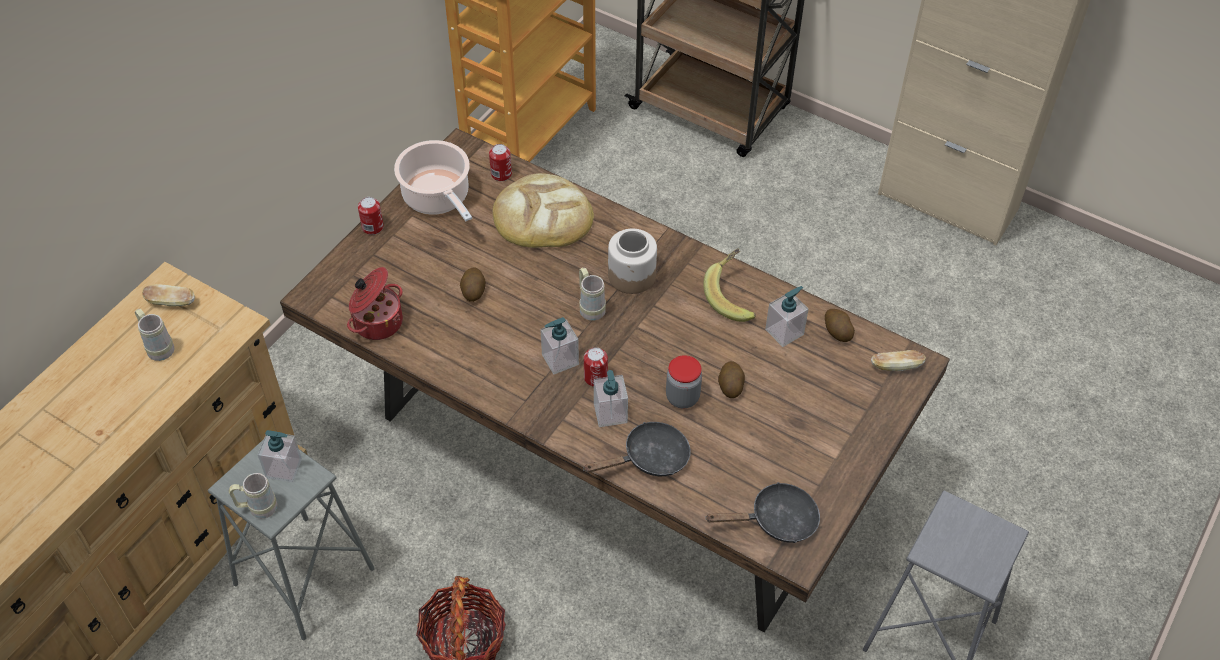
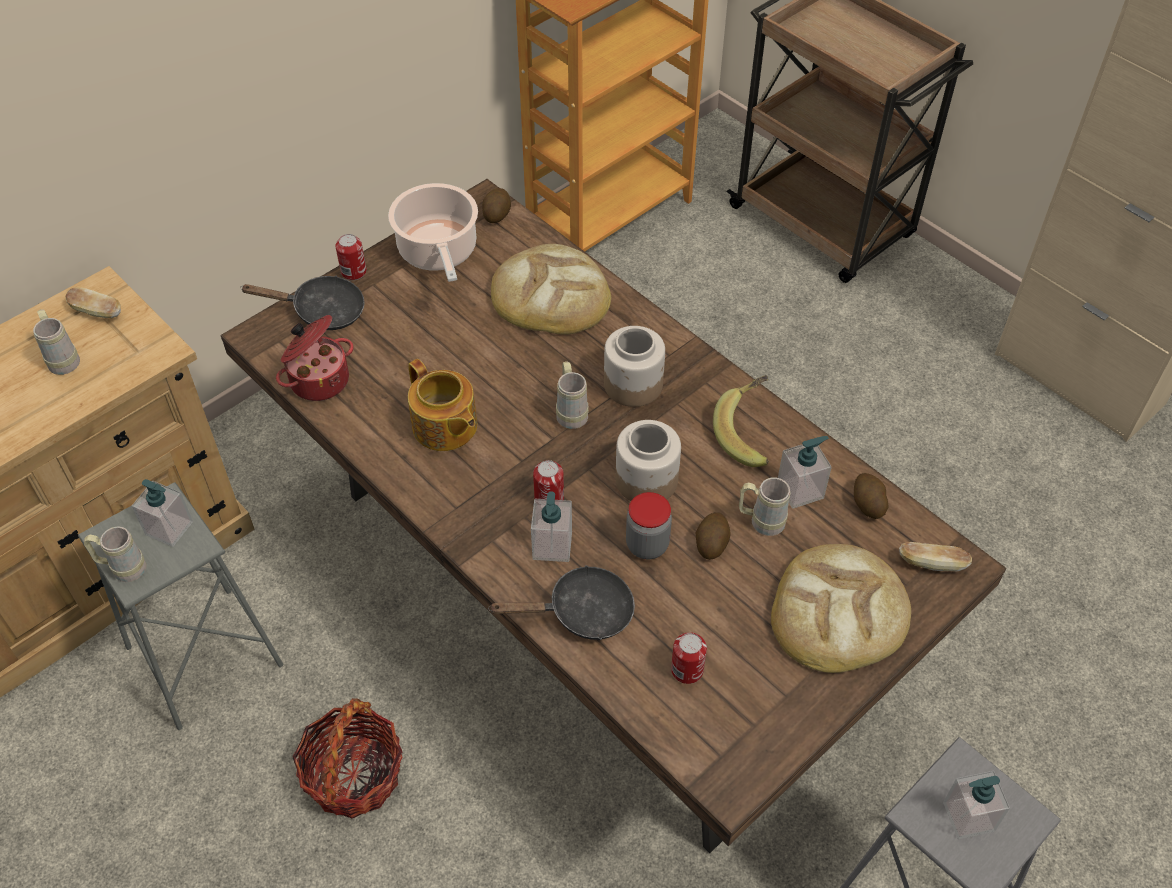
camera: 15 degrees right, 0 degrees up
potato [460,268,486,302] -> potato moved to [482,188,511,223]
can [489,144,512,181] -> can moved to [671,632,707,684]
soap dispenser [540,317,579,374] -> soap dispenser moved to [943,771,1010,839]
black frying pan [705,482,820,543] -> black frying pan moved to [240,276,365,330]
none -> teapot [408,359,477,451]
none -> jar [616,420,681,501]
none -> beige mug [739,478,790,536]
none -> bread [771,544,911,673]

